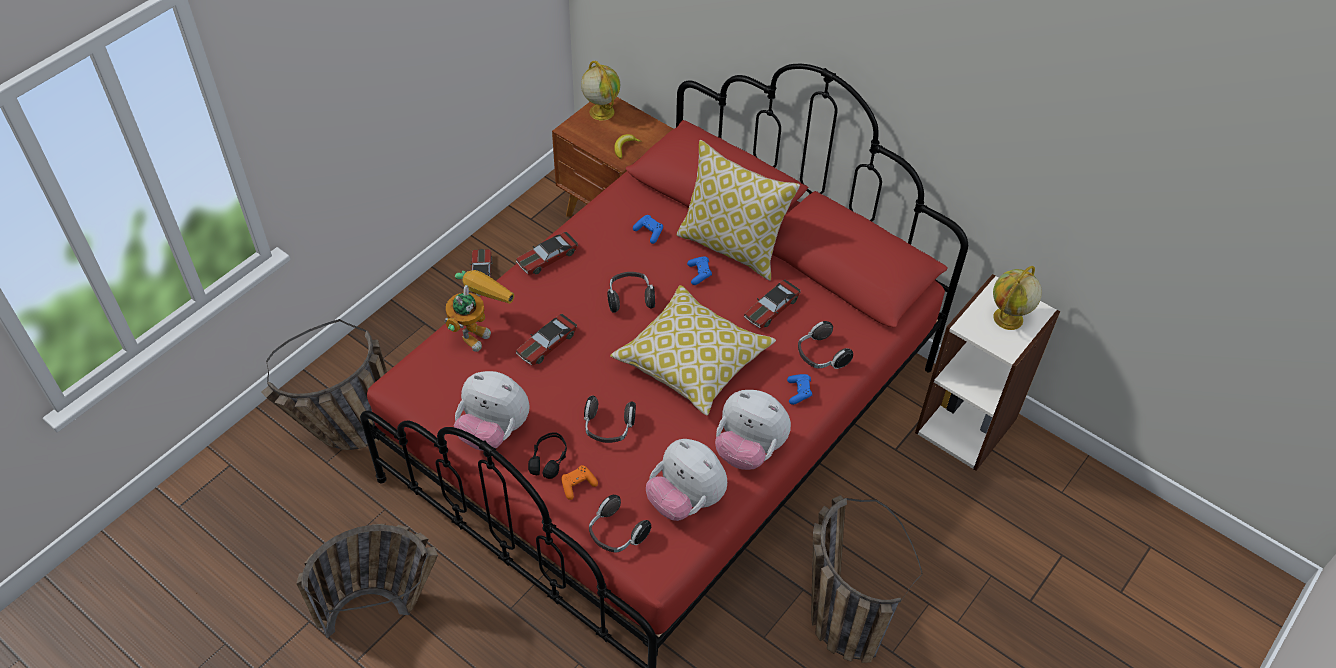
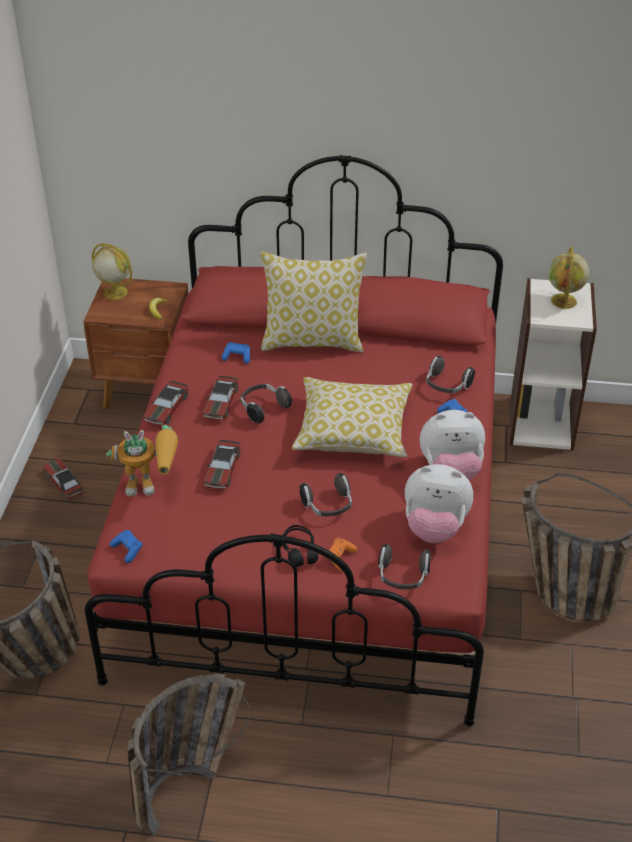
camera: 30 degrees left, 10 degrees down
toy robot [445,270,515,352] -> toy robot turned 90 degrees clockwise [106,425,178,497]
plush toy [454,371,530,451] -> none
blue game controller [687,257,712,285] -> blue game controller moved to [110,530,143,563]
toy car [744,280,801,329] -> toy car moved to [203,376,238,420]

